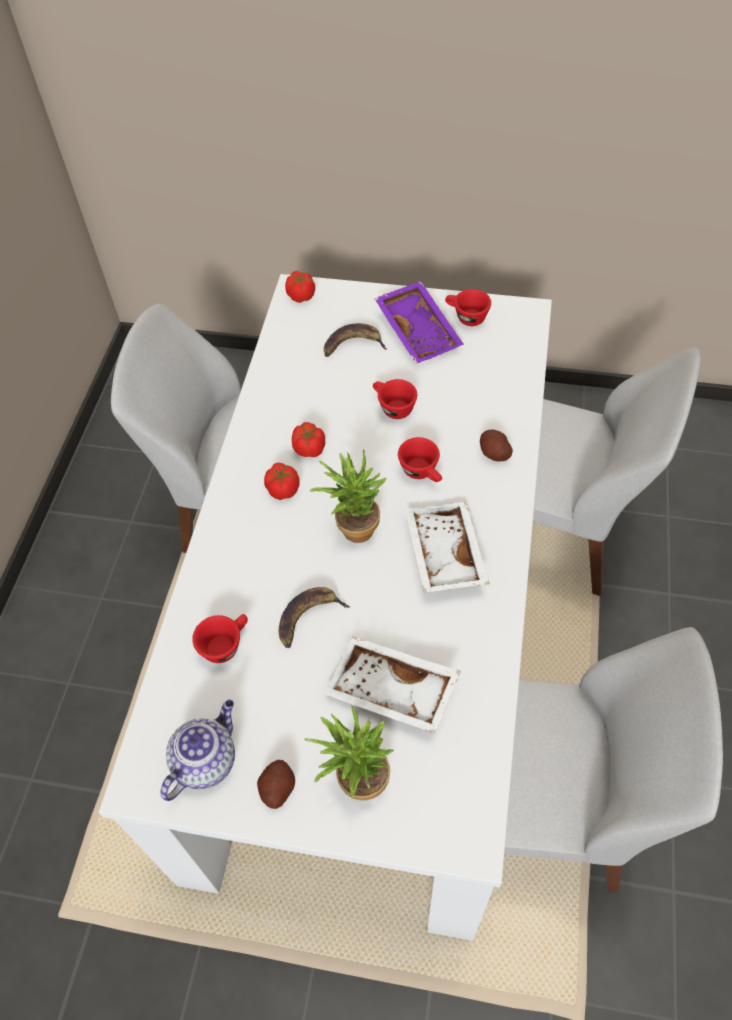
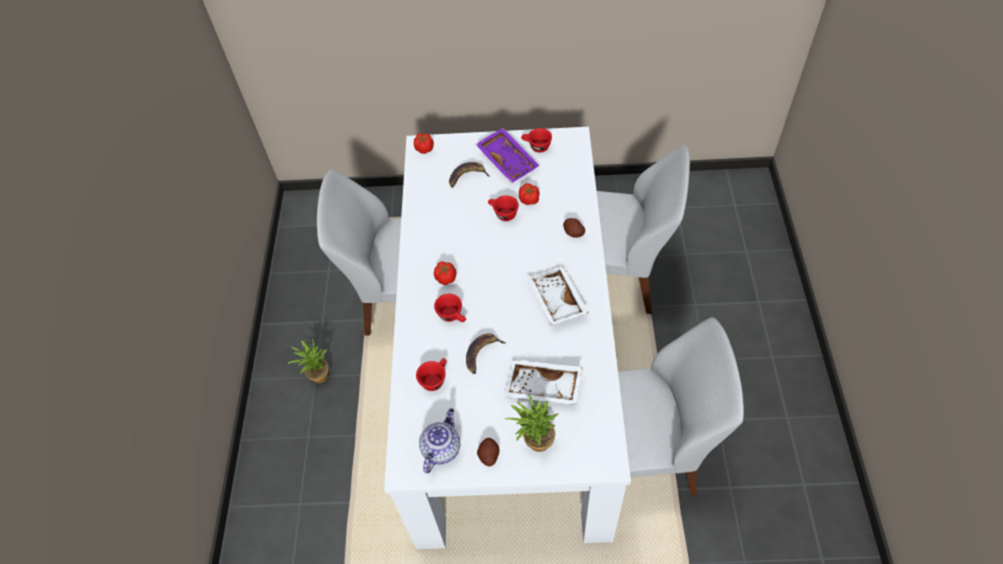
camera: 10 degrees left, 0 degrees up
tomato [292,422,325,457] -> tomato moved to [519,183,540,205]
potted plant [310,449,387,543] -> potted plant moved to [288,339,329,383]
red cup [398,437,442,482] -> red cup moved to [434,294,466,322]

